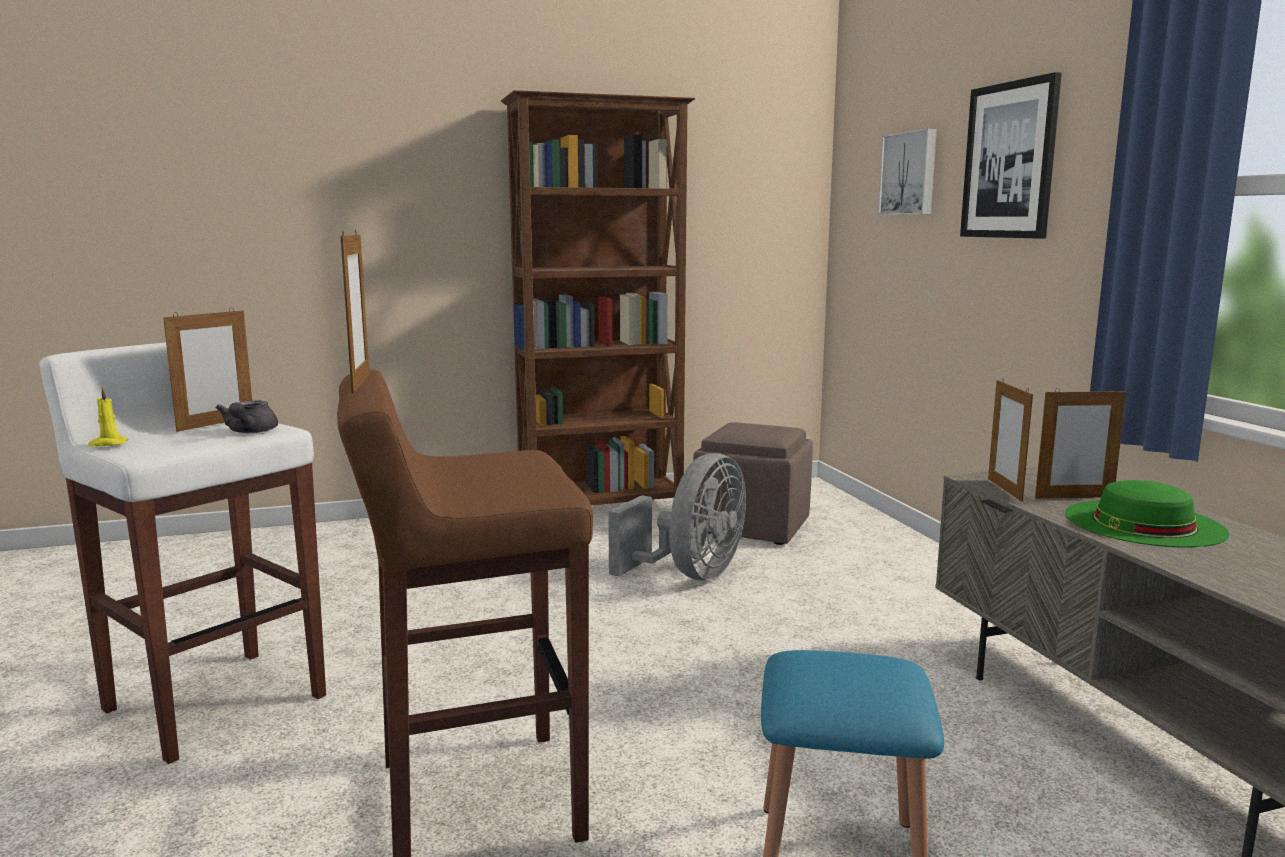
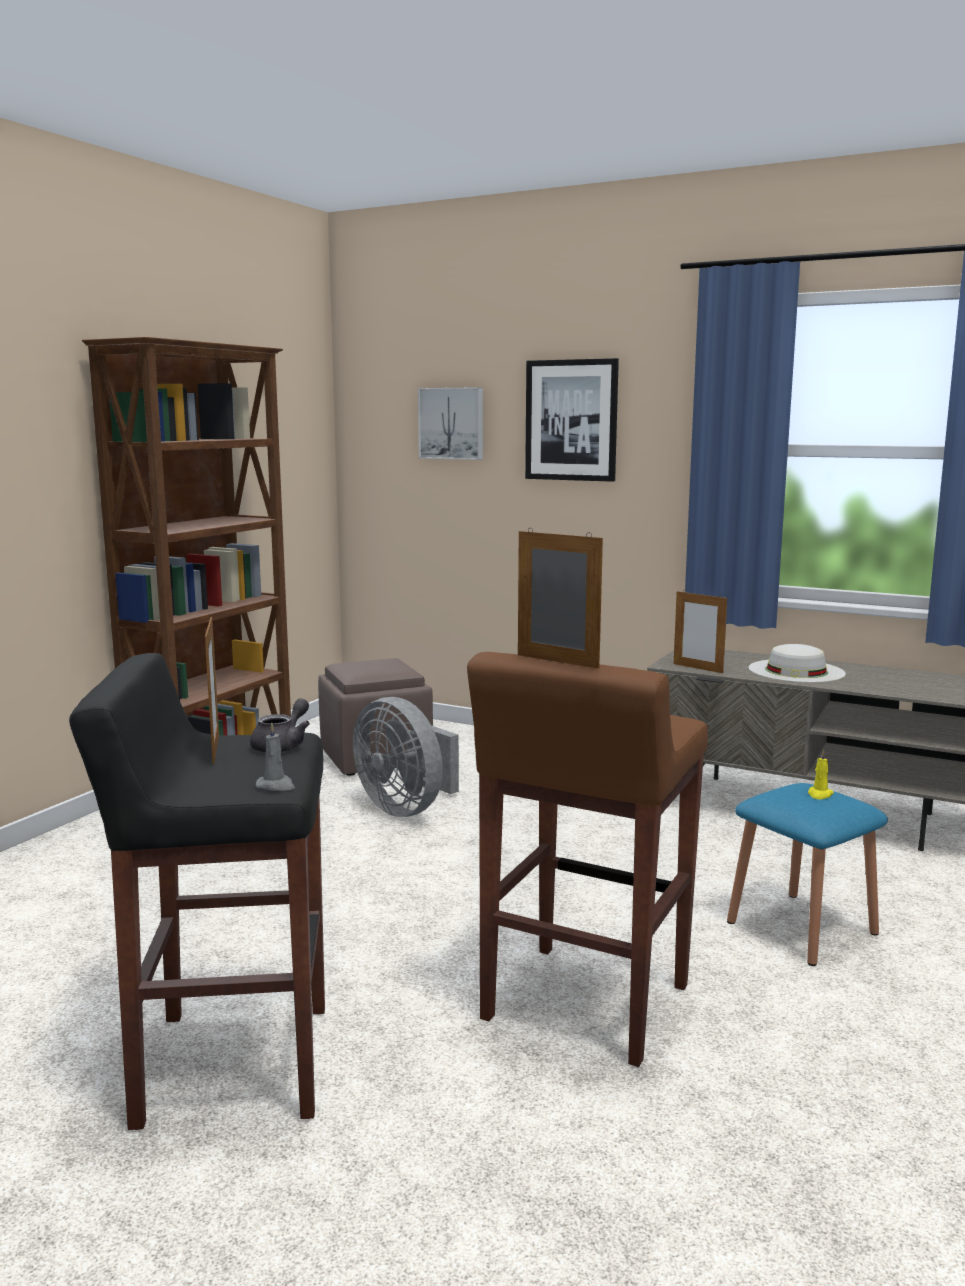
camera: 45 degrees left, 0 degrees up
white stool [39,343,326,764] -> black stool [69,653,325,1130]
yellow candle [88,387,129,446] -> yellow candle moved to [808,750,834,800]
grey teapot [215,400,278,433] -> grey teapot turned 105 degrees counterclockwise [250,698,310,753]
grey fan [608,453,746,581] -> grey fan turned 150 degrees clockwise [353,697,459,817]
picture frame [1035,387,1127,499] -> none
green hat [1065,480,1229,548] -> white hat [749,644,846,683]
none -> grey candle [256,723,295,791]

